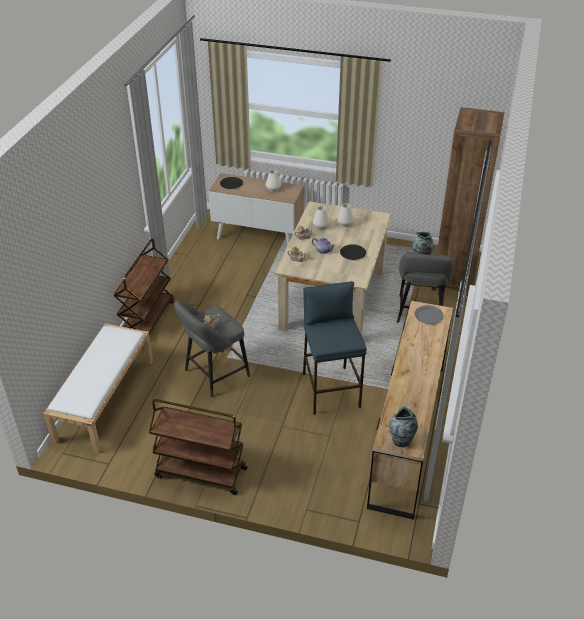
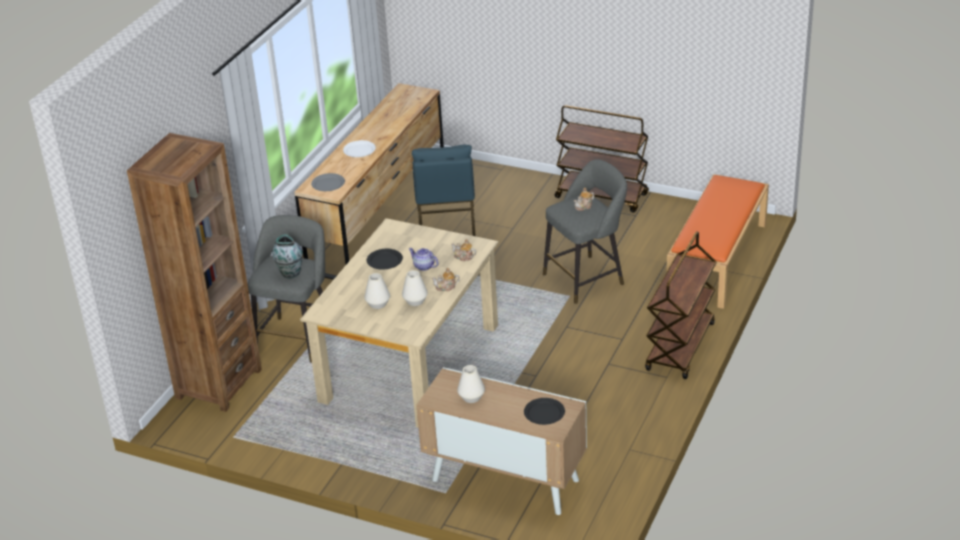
camera: 170 degrees left, 5 degrees down
white bench [43,324,153,454] -> orange bench [666,174,769,309]
vase [389,407,418,447] -> none
none -> white plate [343,140,376,157]

